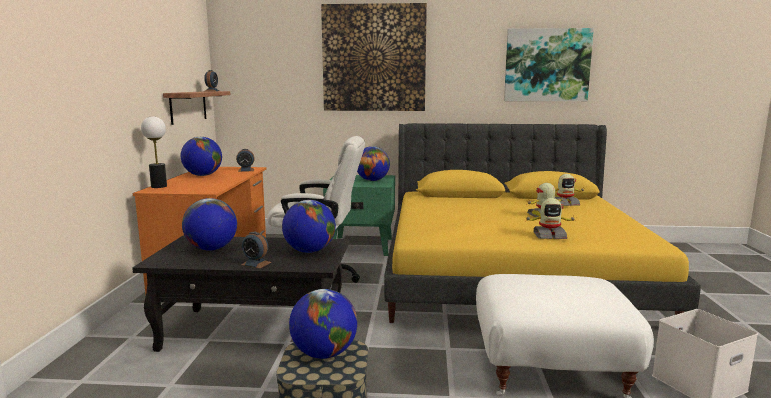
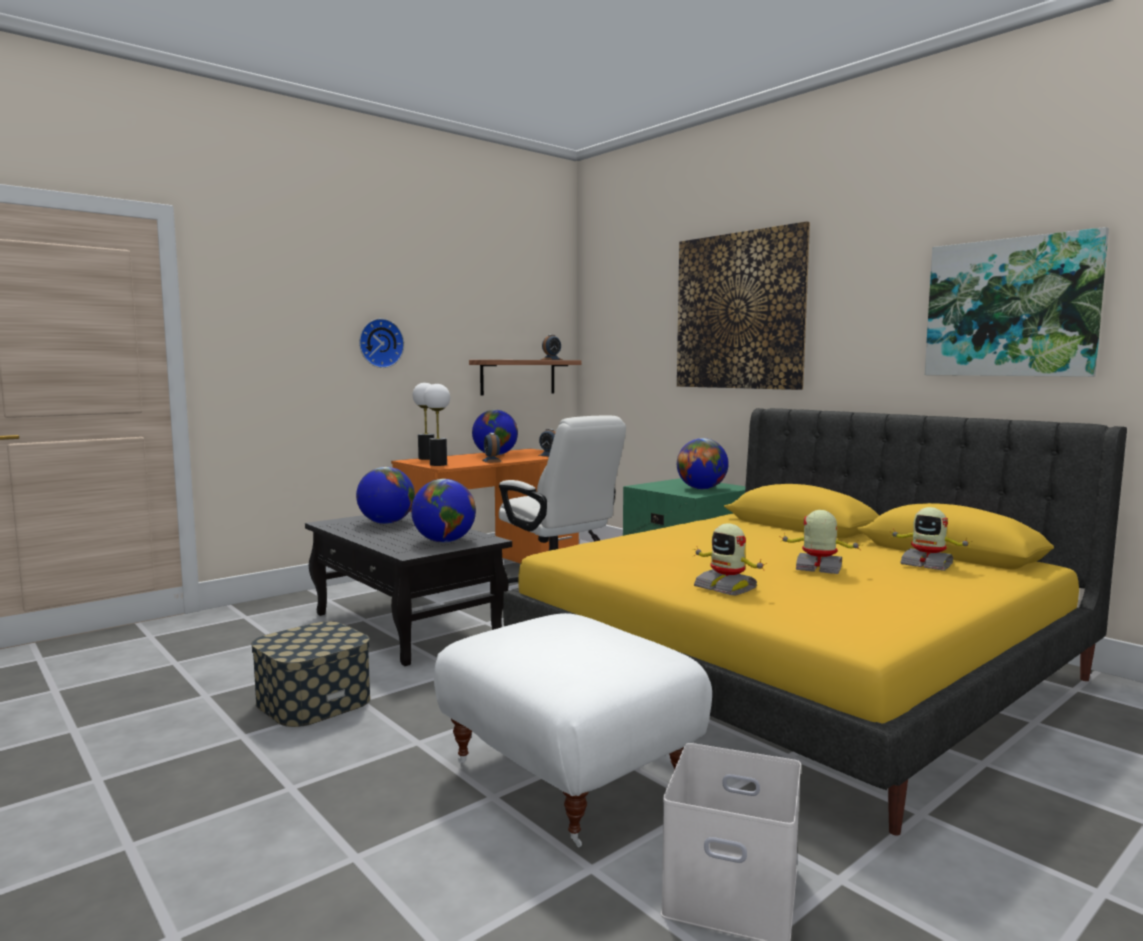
camera: 45 degrees right, 5 degrees down
alarm clock [241,232,271,268] -> alarm clock moved to [482,433,502,463]
globe [289,289,358,359] -> none
none -> wall clock [359,318,404,368]
none -> table lamp [424,384,450,466]

